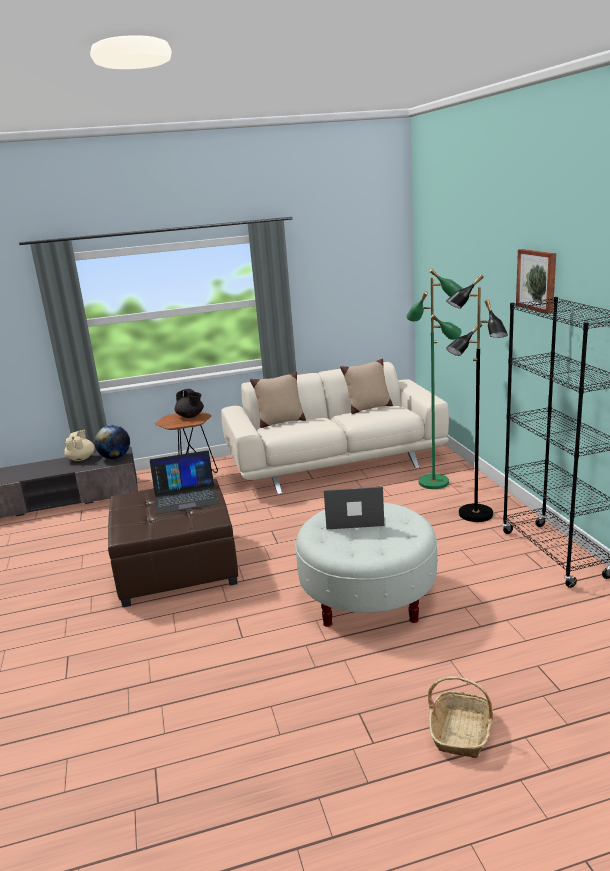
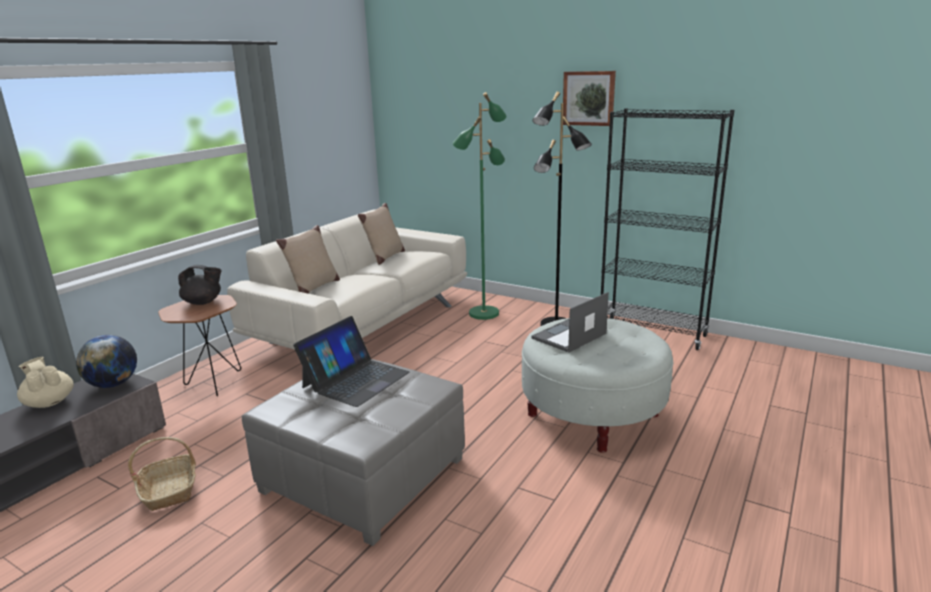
camera: 45 degrees left, 0 degrees up
brown ottoman [108,479,238,607] -> grey ottoman [242,359,465,546]
basket [428,676,493,758] -> basket moved to [128,437,196,511]

